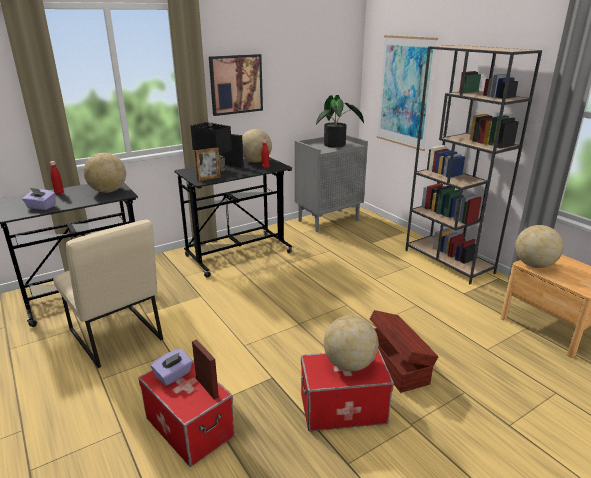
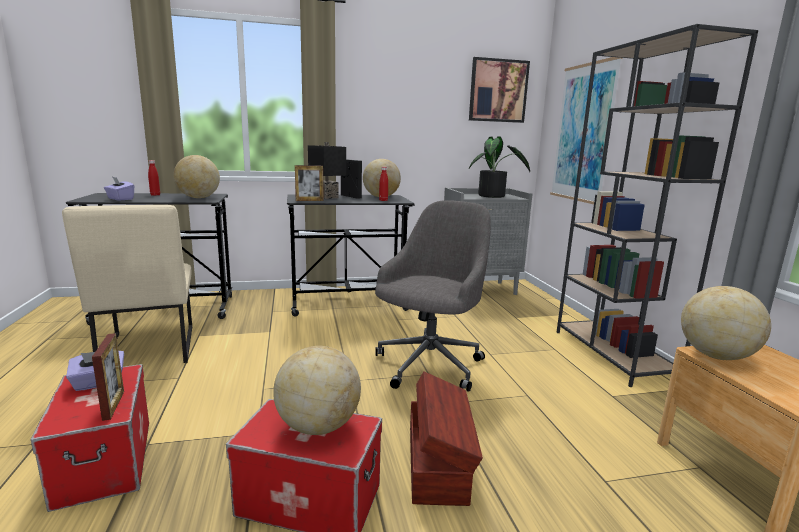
camera: 20 degrees right, 10 degrees down
picture [209,54,263,116] -> picture moved to [469,57,530,123]
none -> grey office chair [375,200,491,392]

